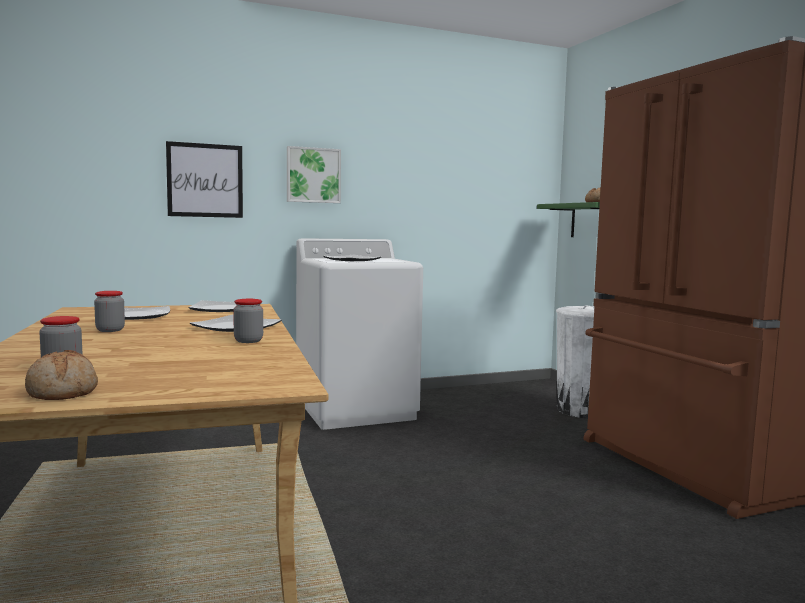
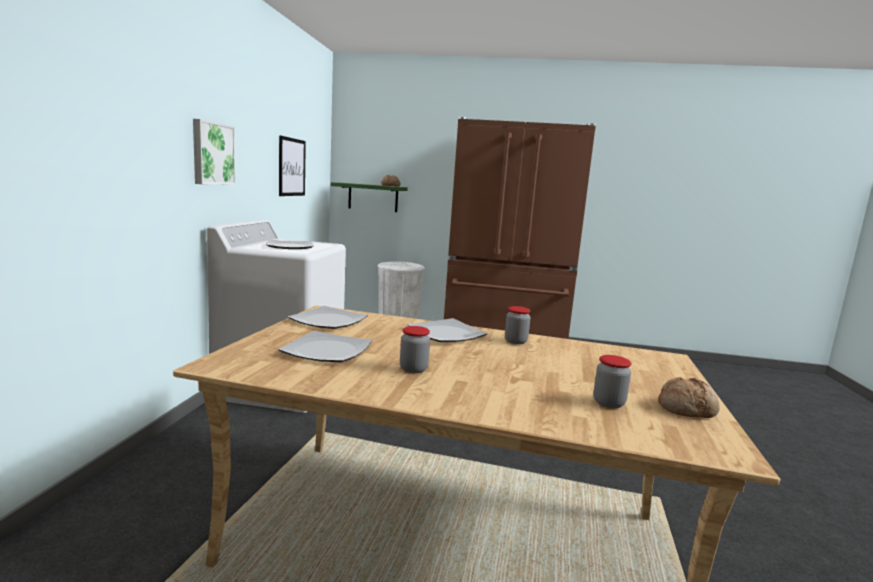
camera: 60 degrees left, 5 degrees up
picture [166,141,243,218] -> picture moved to [279,135,306,196]

